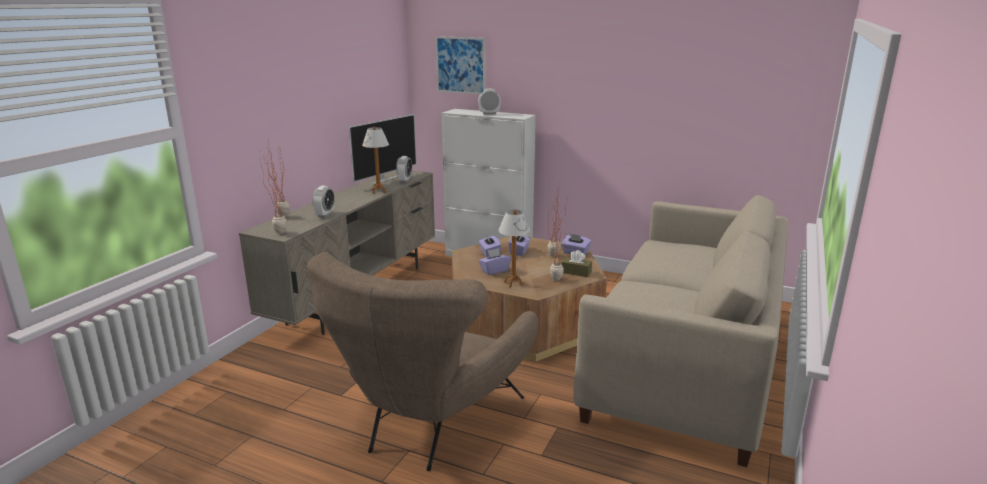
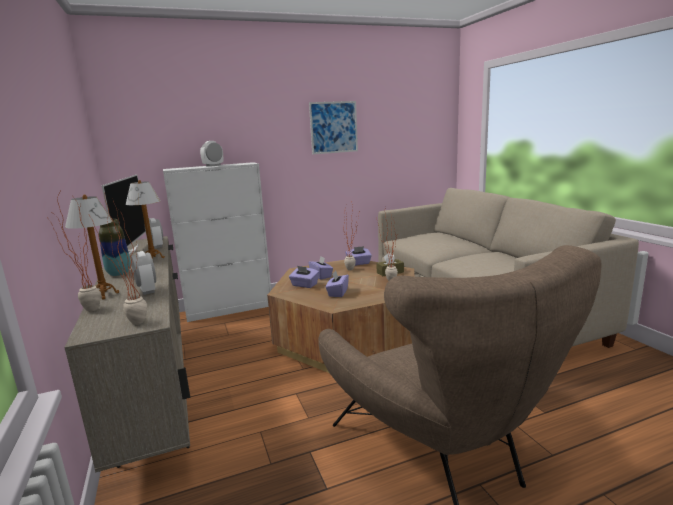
camera: 45 degrees left, 5 degrees down
picture [435,36,485,95] -> picture moved to [309,101,358,154]
table lamp [498,210,530,288] -> table lamp moved to [65,195,119,300]
none -> vase [99,219,131,276]

